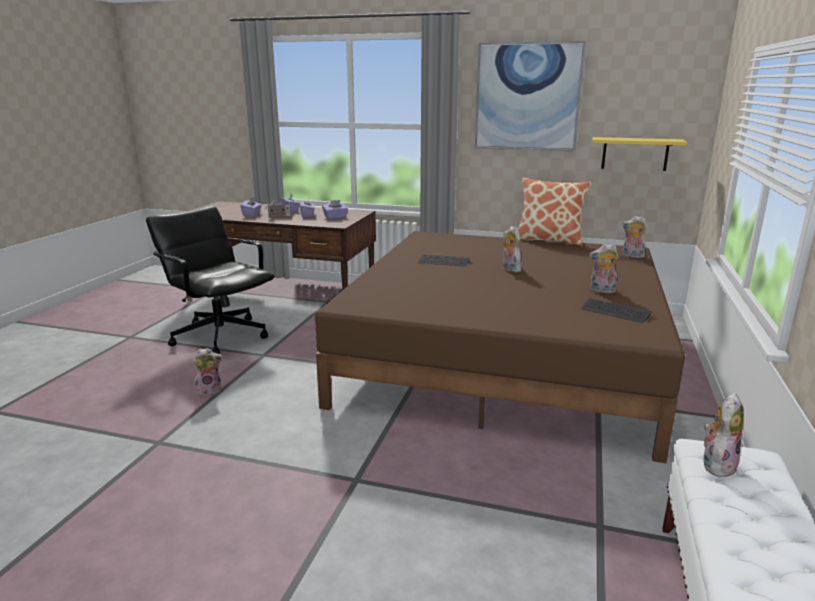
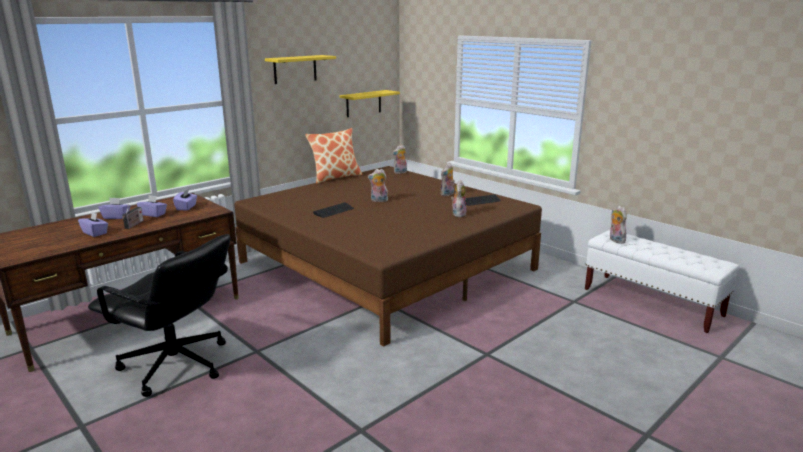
camera: 60 degrees left, 0 degrees up
black office chair [146,206,275,354] -> black office chair turned 135 degrees counterclockwise [88,234,230,397]
plush toy [194,348,223,396] -> plush toy moved to [451,180,467,217]
picture [475,41,586,151] -> yellow shelf [265,55,336,84]

